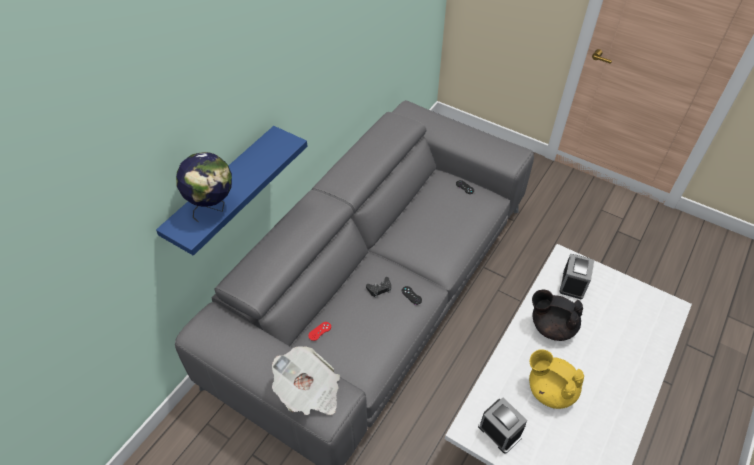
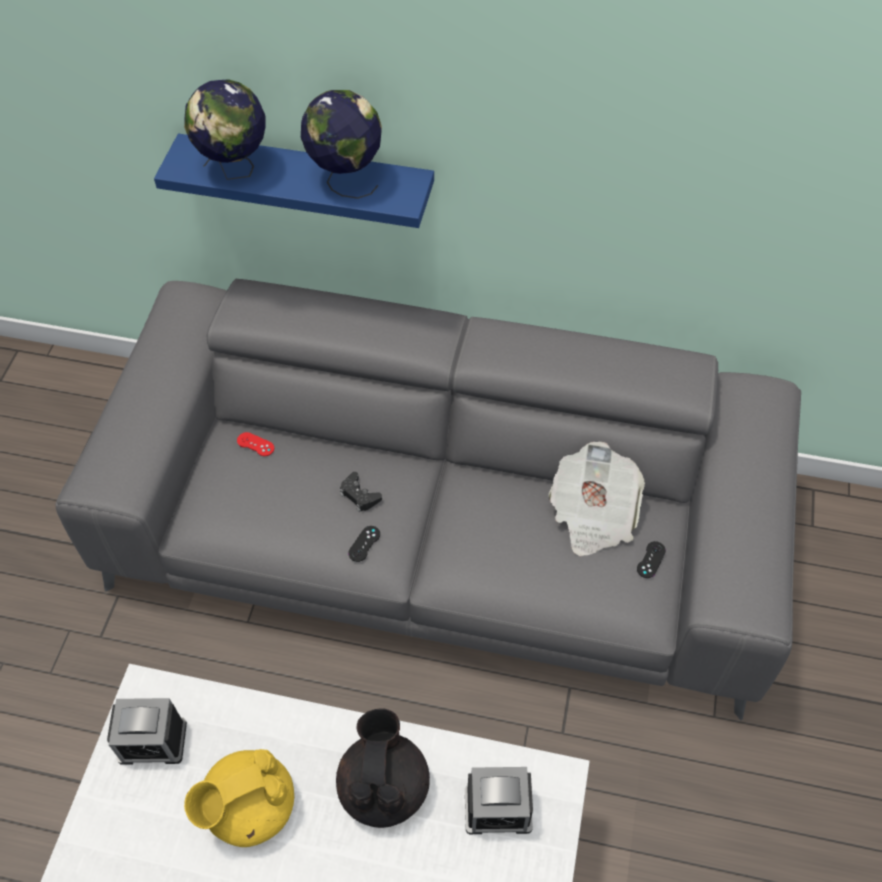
camera: 70 degrees right, 5 degrees up
newspaper [272,346,340,415] -> newspaper moved to [549,441,645,556]
alarm clock [478,398,527,453] -> alarm clock turned 60 degrees clockwise [107,698,187,765]
yellow teapot [529,349,584,409] -> yellow teapot turned 135 degrees counterclockwise [184,749,294,847]
none -> globe [301,90,382,199]

